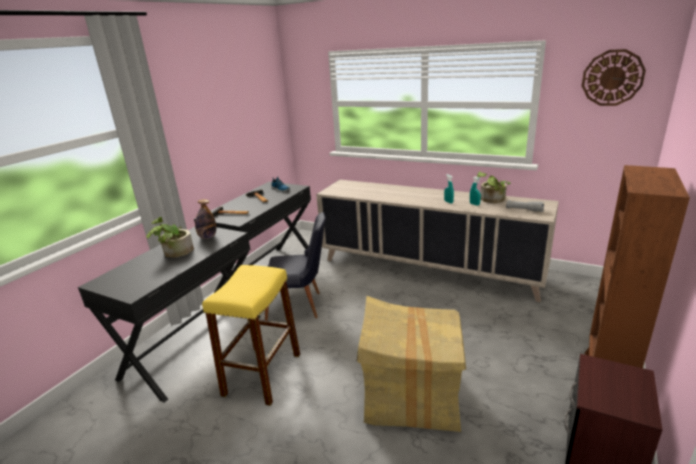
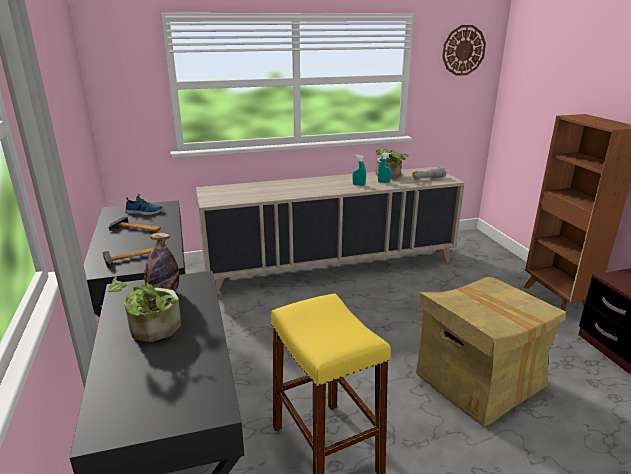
camera: 45 degrees left, 0 degrees up
black chair [265,212,326,321] -> none

